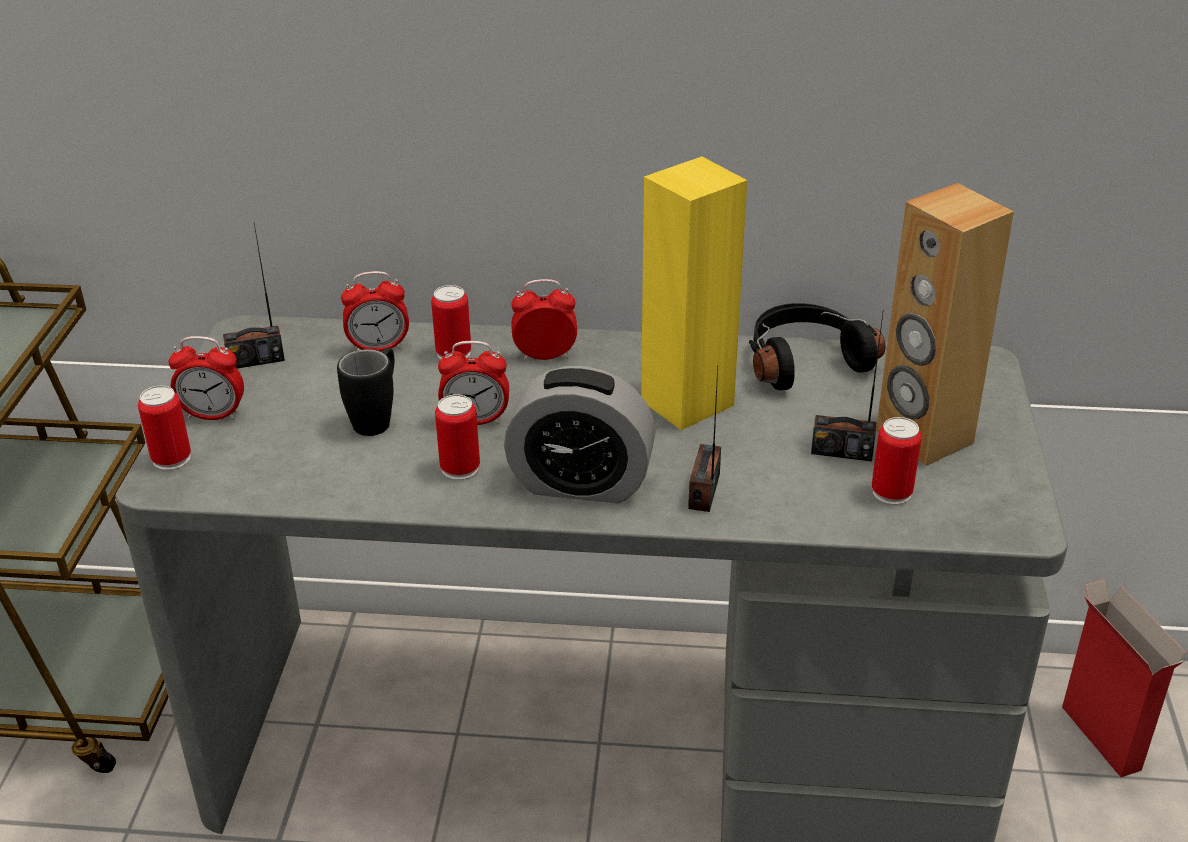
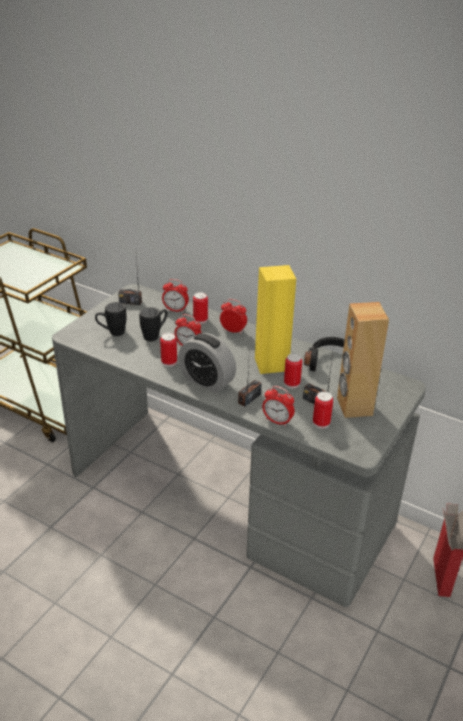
camera: 25 degrees right, 0 degrees up
can [138,386,191,470] -> can moved to [284,353,302,388]
alarm clock [168,336,244,420] -> alarm clock moved to [262,386,295,427]
none -> black mug [95,302,127,336]

